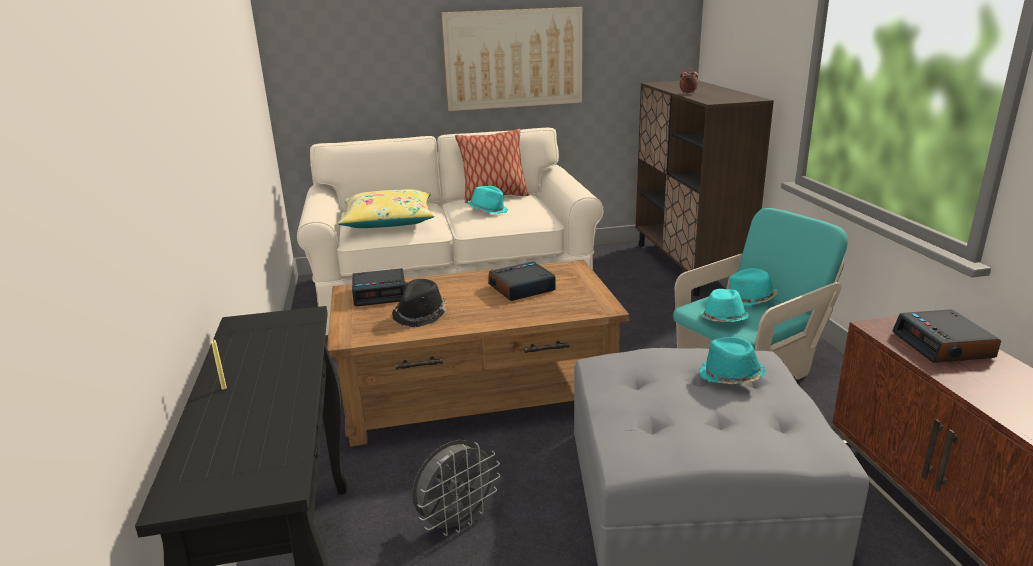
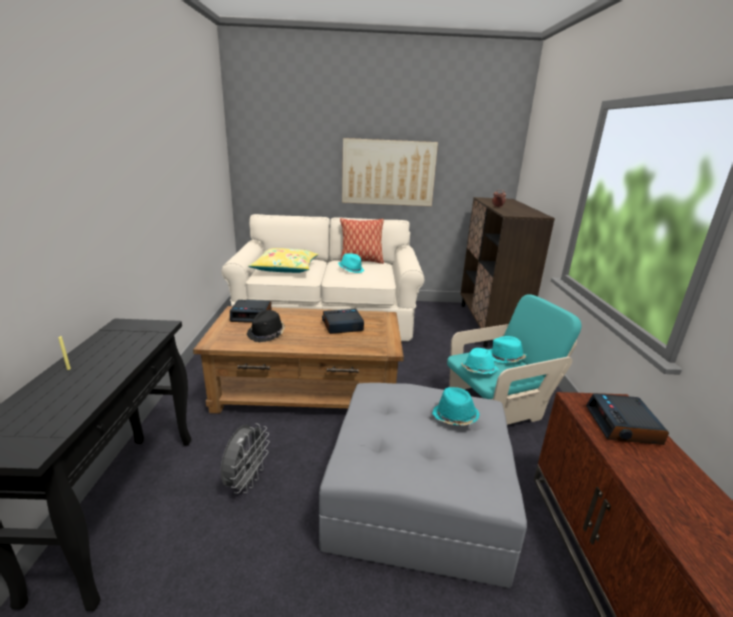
camera: 10 degrees right, 0 degrees up
grey fan [412,440,500,536] -> grey fan turned 45 degrees counterclockwise [220,423,270,494]

